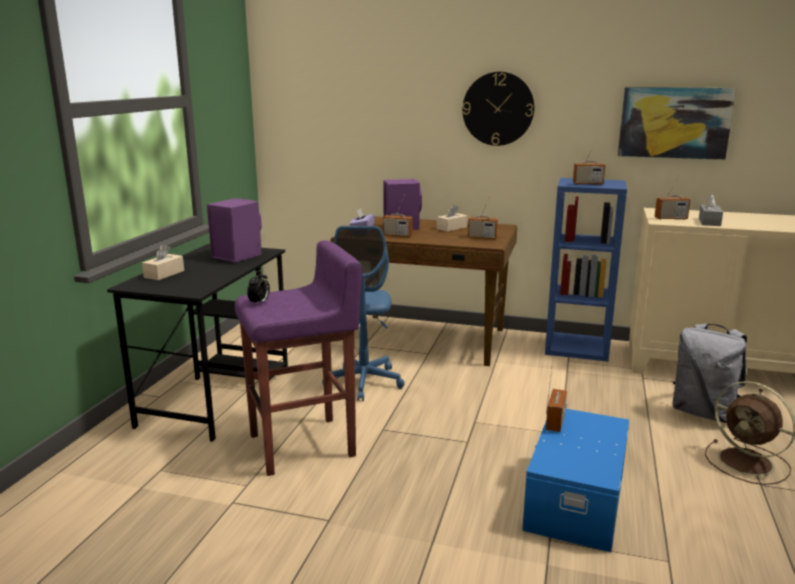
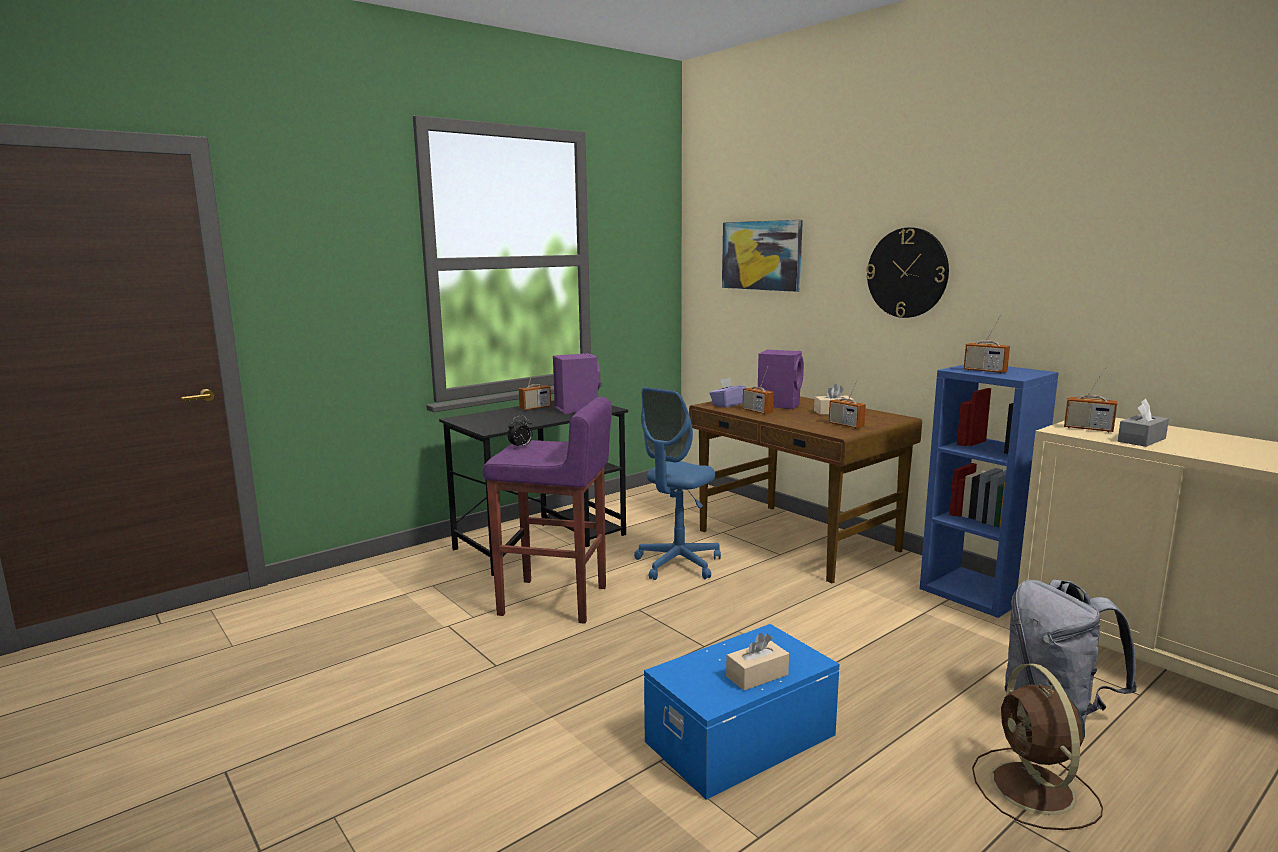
camera: 35 degrees right, 5 degrees down
beige tissue box [142,244,184,280] -> beige tissue box moved to [726,633,789,690]
radio [546,366,567,432] -> radio moved to [519,363,551,410]
picture [618,87,736,160] -> picture moved to [722,220,803,292]

